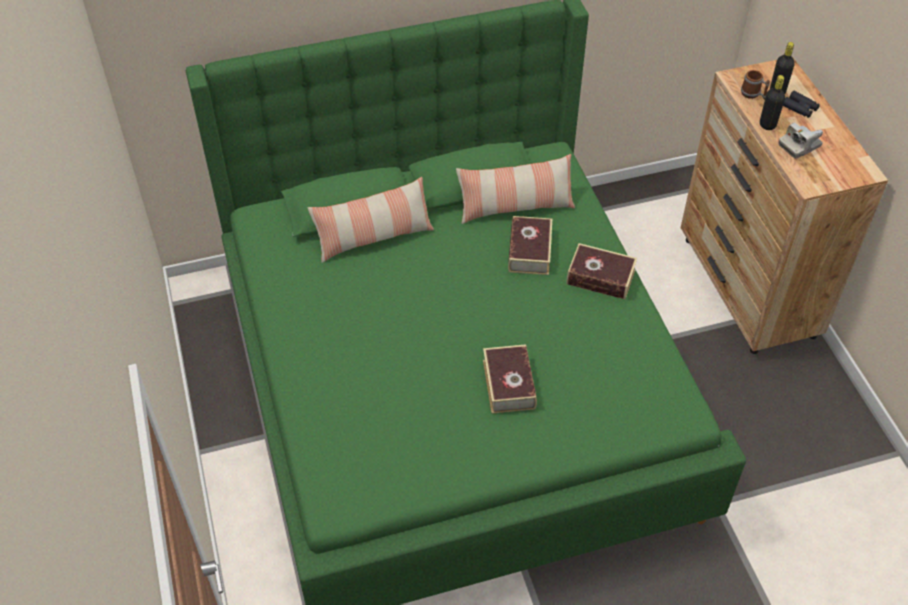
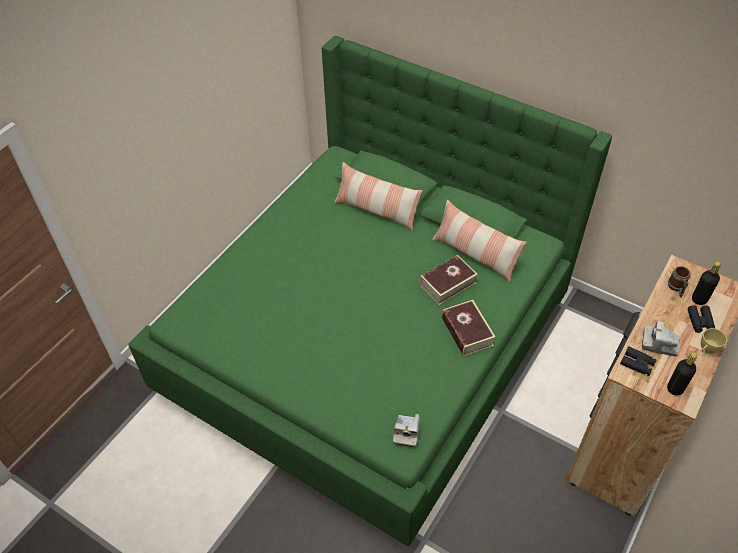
camera: 50 degrees right, 0 degrees up
book [483,344,537,414] -> none
black bottle [760,75,785,130] -> black bottle moved to [667,352,697,395]
none -> camera [393,414,420,448]
none -> black binoculars [620,346,656,376]
none -> yellow cup [701,328,727,354]

